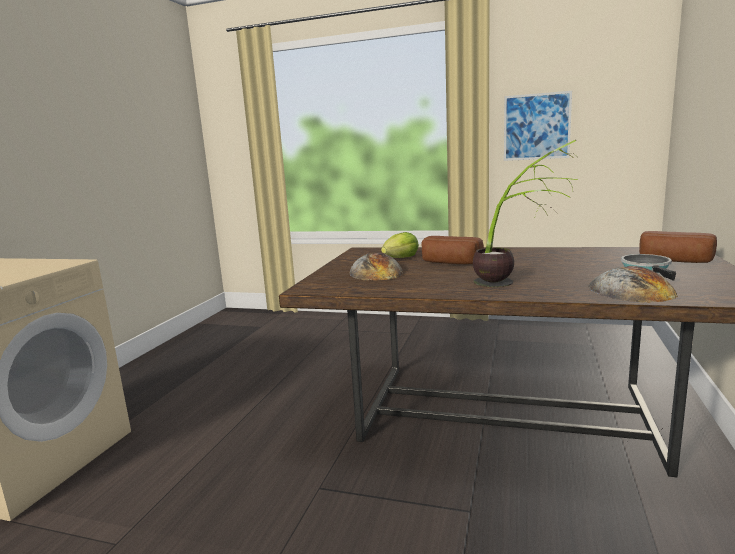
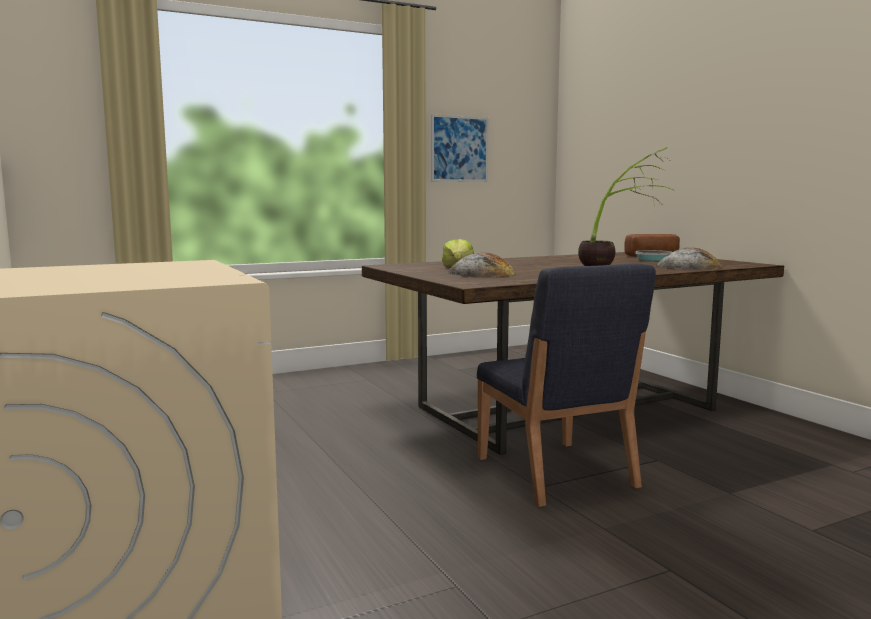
camera: 45 degrees left, 5 degrees down
bread [422,236,484,264] -> none
none -> blue chair [477,264,656,507]

